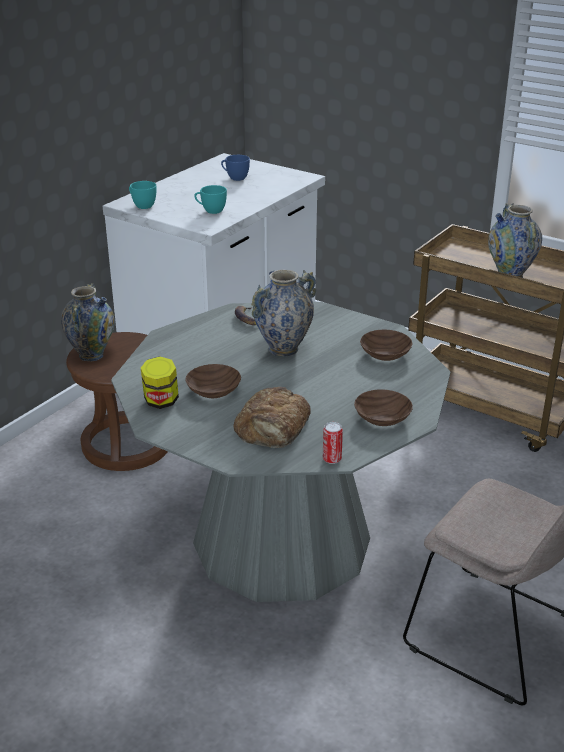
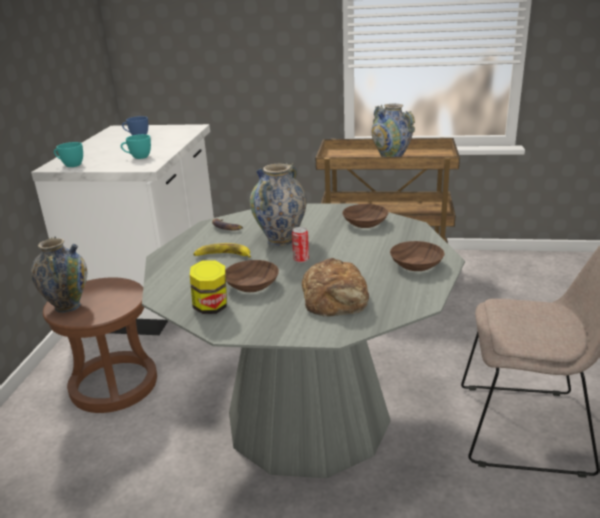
camera: 25 degrees left, 5 degrees down
can [323,422,343,464] -> can moved to [292,227,309,263]
none -> banana [193,243,251,258]

